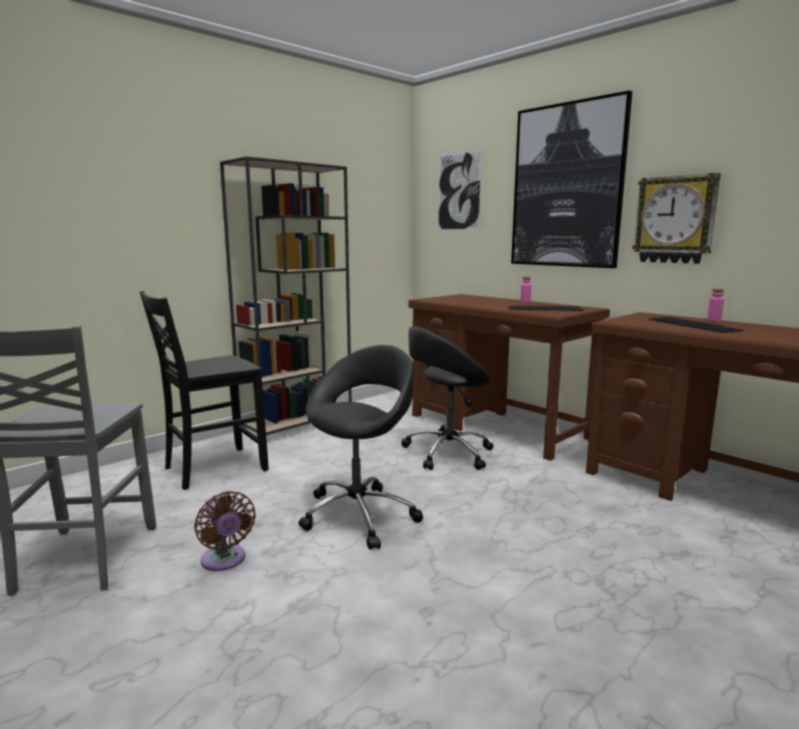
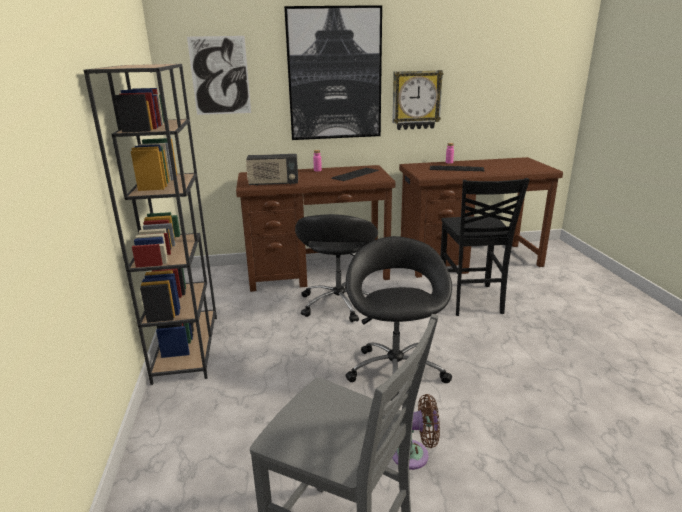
camera: 55 degrees left, 10 degrees up
black chair [140,291,269,490] -> black chair moved to [440,178,530,316]
none -> radio [246,154,298,185]

